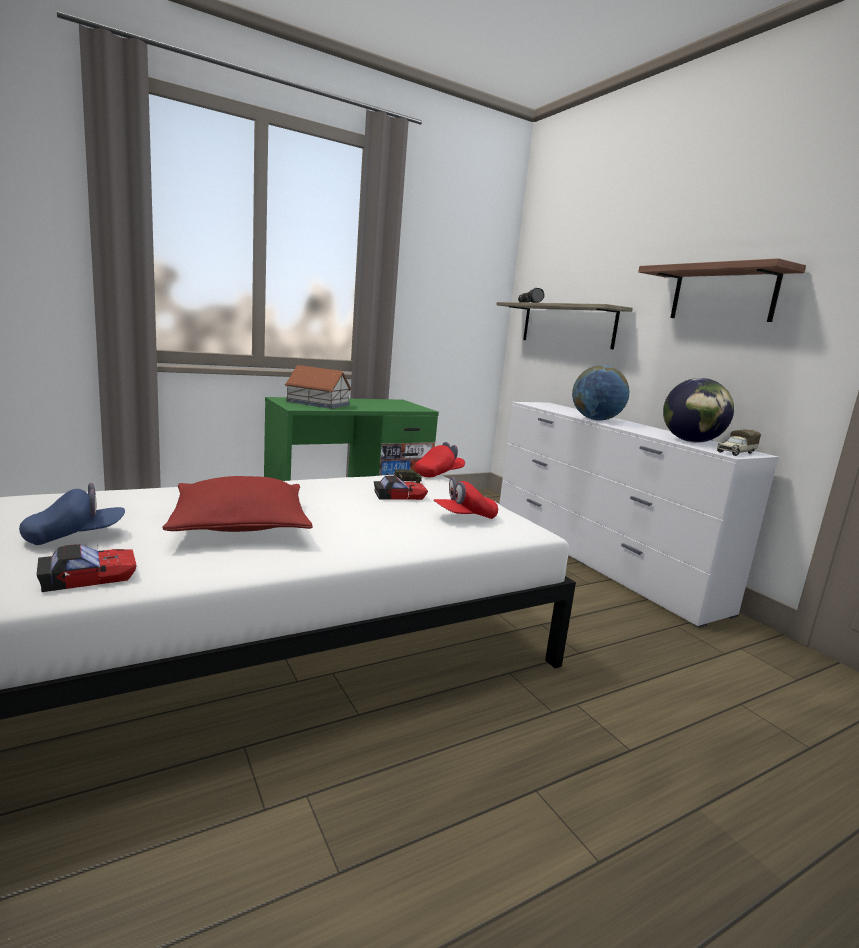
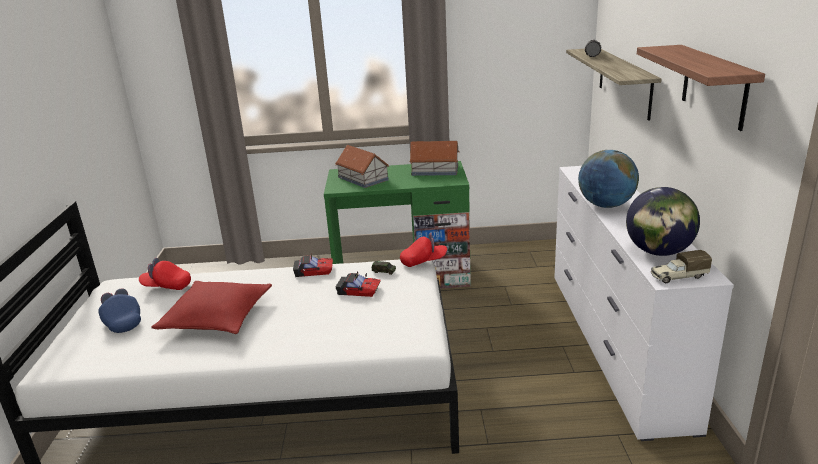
camera: 30 degrees right, 10 degrees up
blue cap [19,483,125,545] -> blue cap turned 120 degrees counterclockwise [98,288,141,333]
toy car [36,543,137,592] -> toy car moved to [293,253,333,277]
red cap [433,477,498,519] -> red cap moved to [139,258,191,290]
none -> toy house [409,141,459,176]

